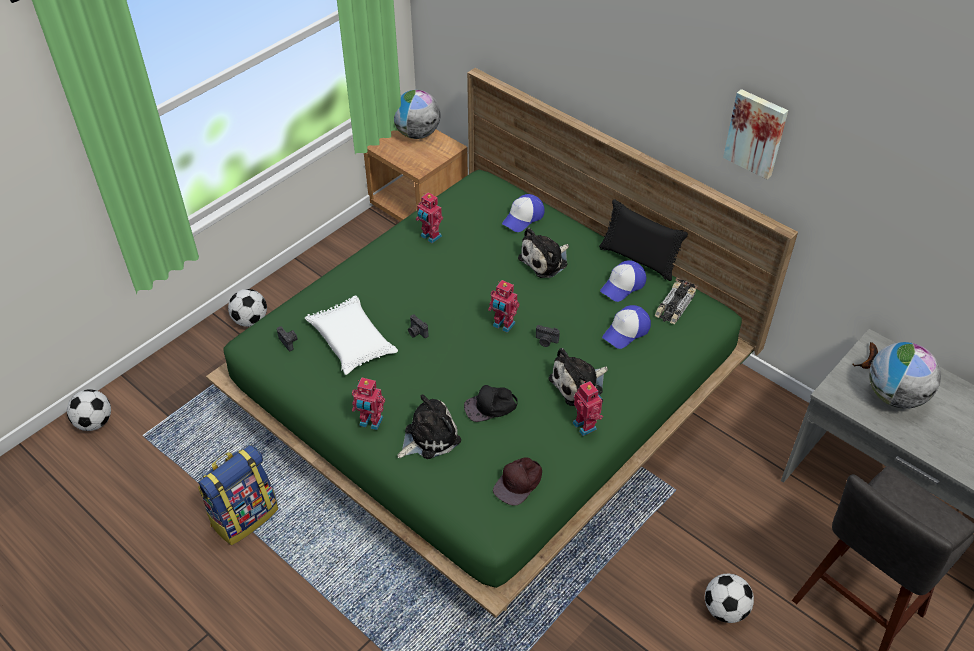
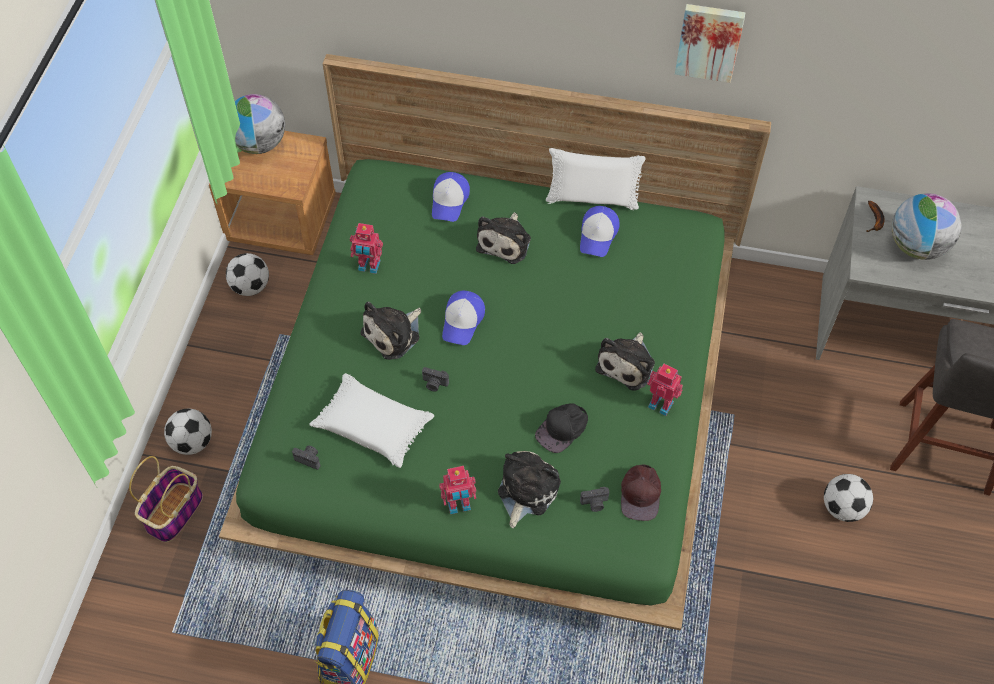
camera: 30 degrees left, 10 degrees up
football [67,389,111,431] -> football moved to [226,253,269,296]
toy robot [488,280,520,333] -> none
camera [536,325,560,347] -> camera moved to [580,487,609,512]
black pillow [599,199,688,281] -> white pillow [546,148,646,210]
cap [602,305,651,349] -> cap moved to [442,291,485,345]
toy car [655,278,698,324] -> none
none -> basket [129,456,203,543]
none -> plush toy [360,302,421,360]

